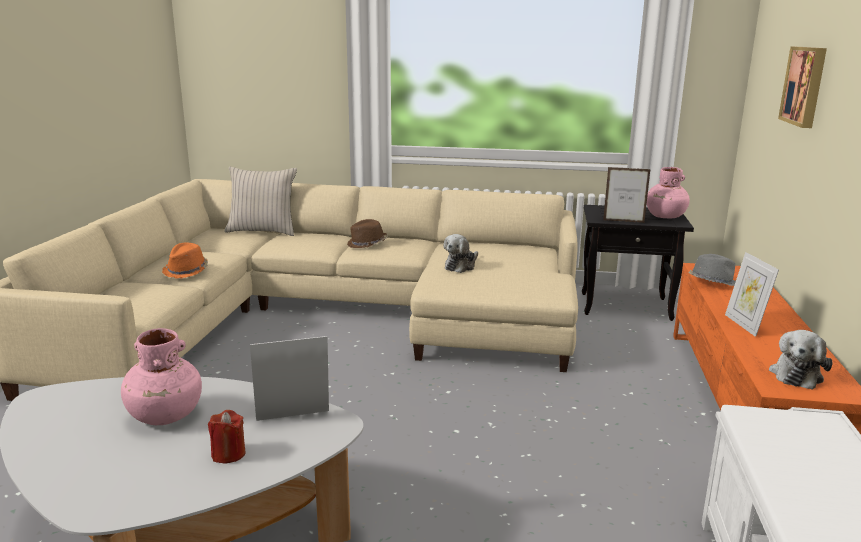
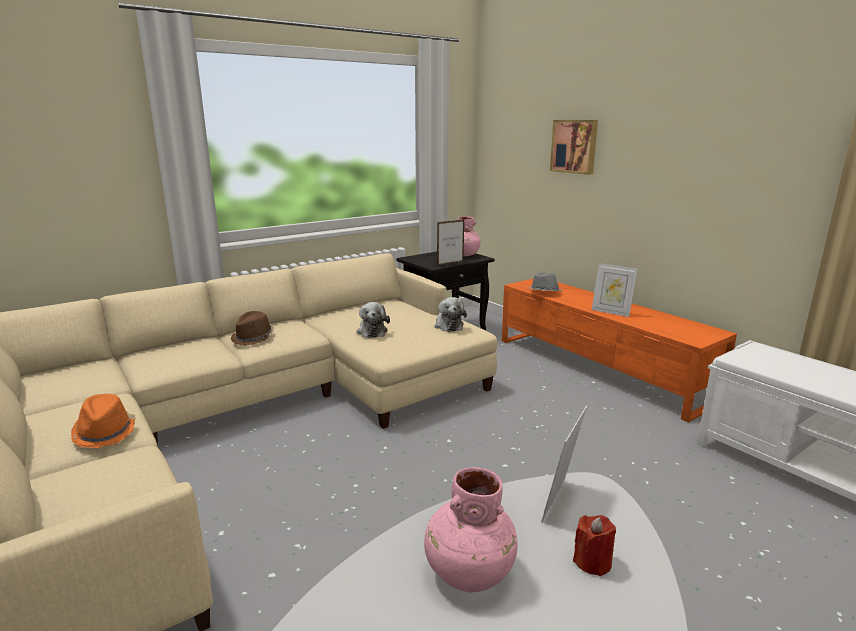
camera: 45 degrees left, 0 degrees up
beige pillow [224,167,297,236] -> none
plush toy [769,330,833,389] -> plush toy moved to [434,297,467,332]

